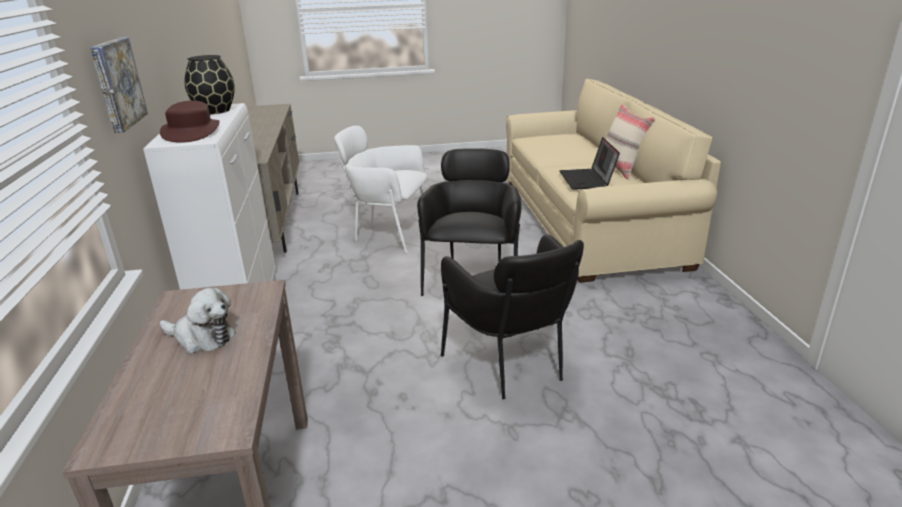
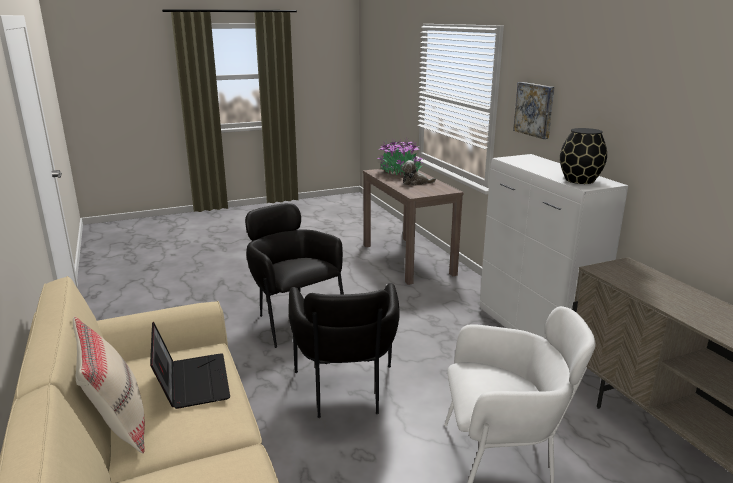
camera: 165 degrees right, 5 degrees down
brown hat [160,101,219,143] -> none
none -> potted plant [378,138,424,176]

